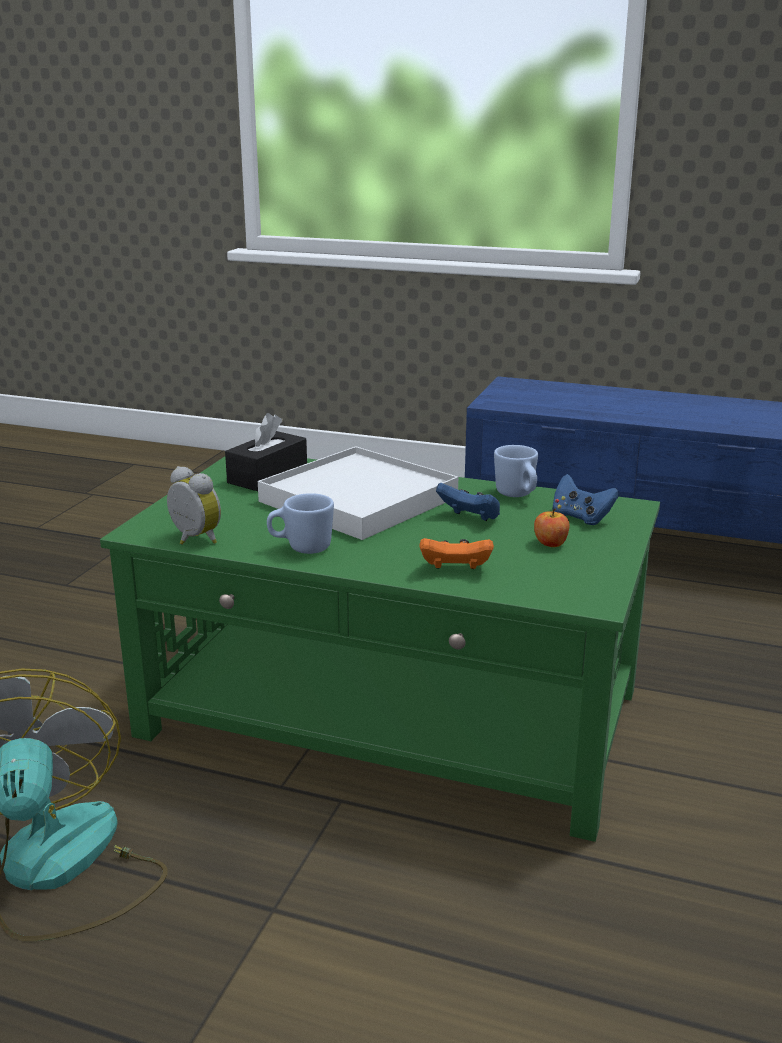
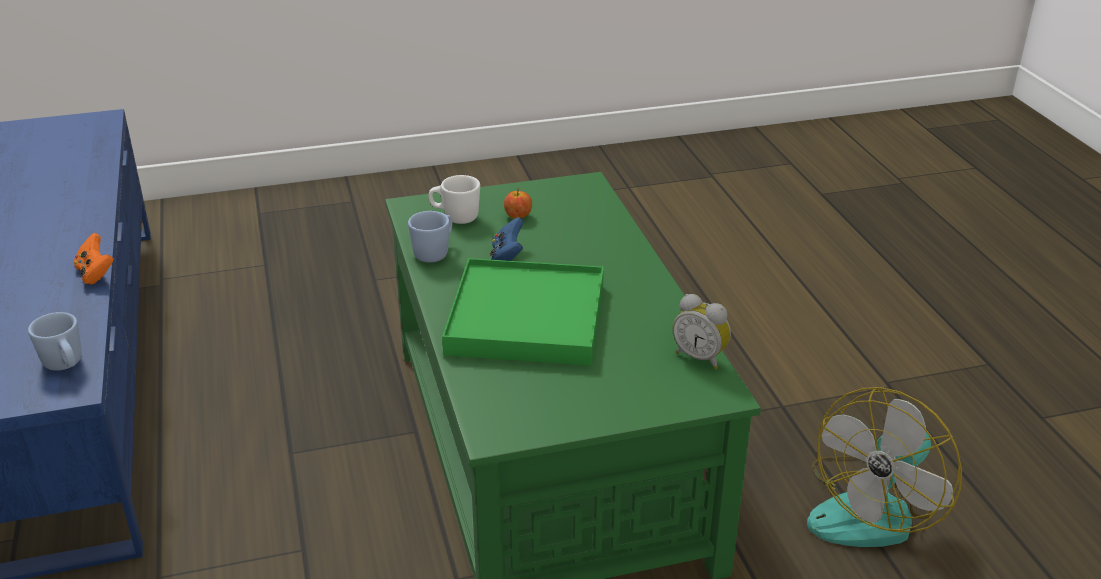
camera: 125 degrees left, 10 degrees up
alarm clock [167,466,221,545] -> alarm clock turned 60 degrees counterclockwise [673,294,731,370]
black tissue box [225,413,307,491] -> none
white tray [258,446,458,540] -> green tray [442,258,604,366]
blue mug [267,493,334,554] -> blue mug moved to [28,312,82,371]
orange game controller [419,538,494,569] -> orange game controller moved to [74,233,114,285]
blue game controller [552,474,619,525] -> white mug [428,175,480,224]

